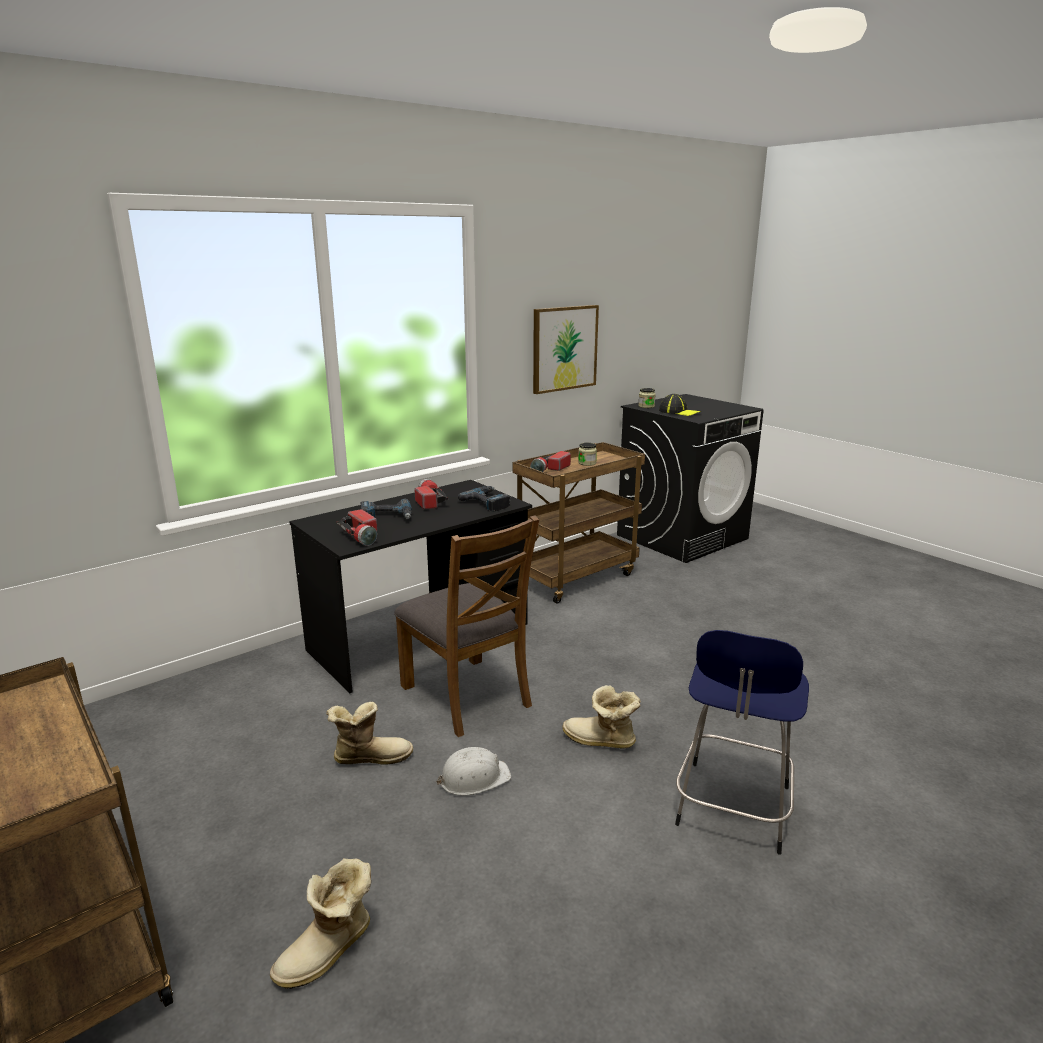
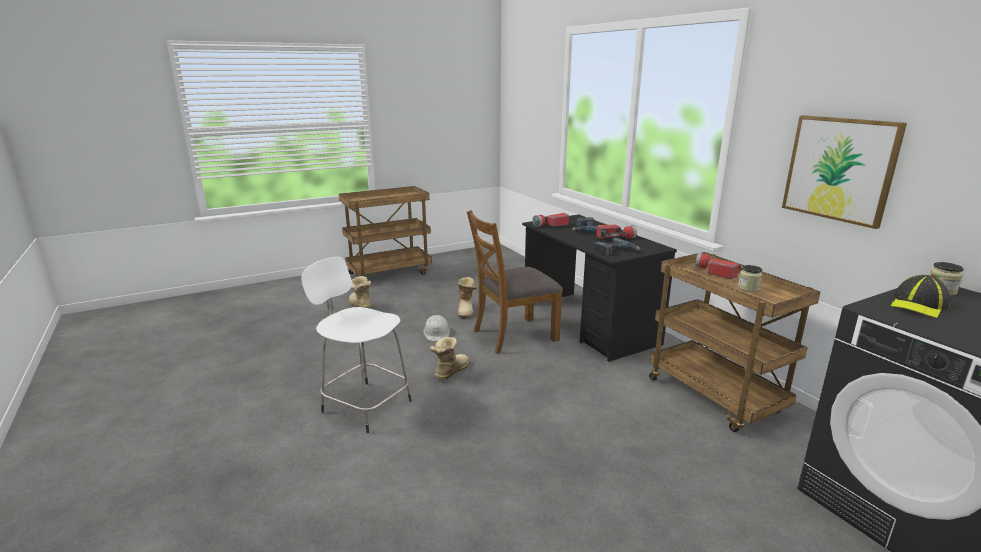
camera: 100 degrees right, 0 degrees up
blue stool [675,630,809,855] -> white stool [301,257,412,433]

